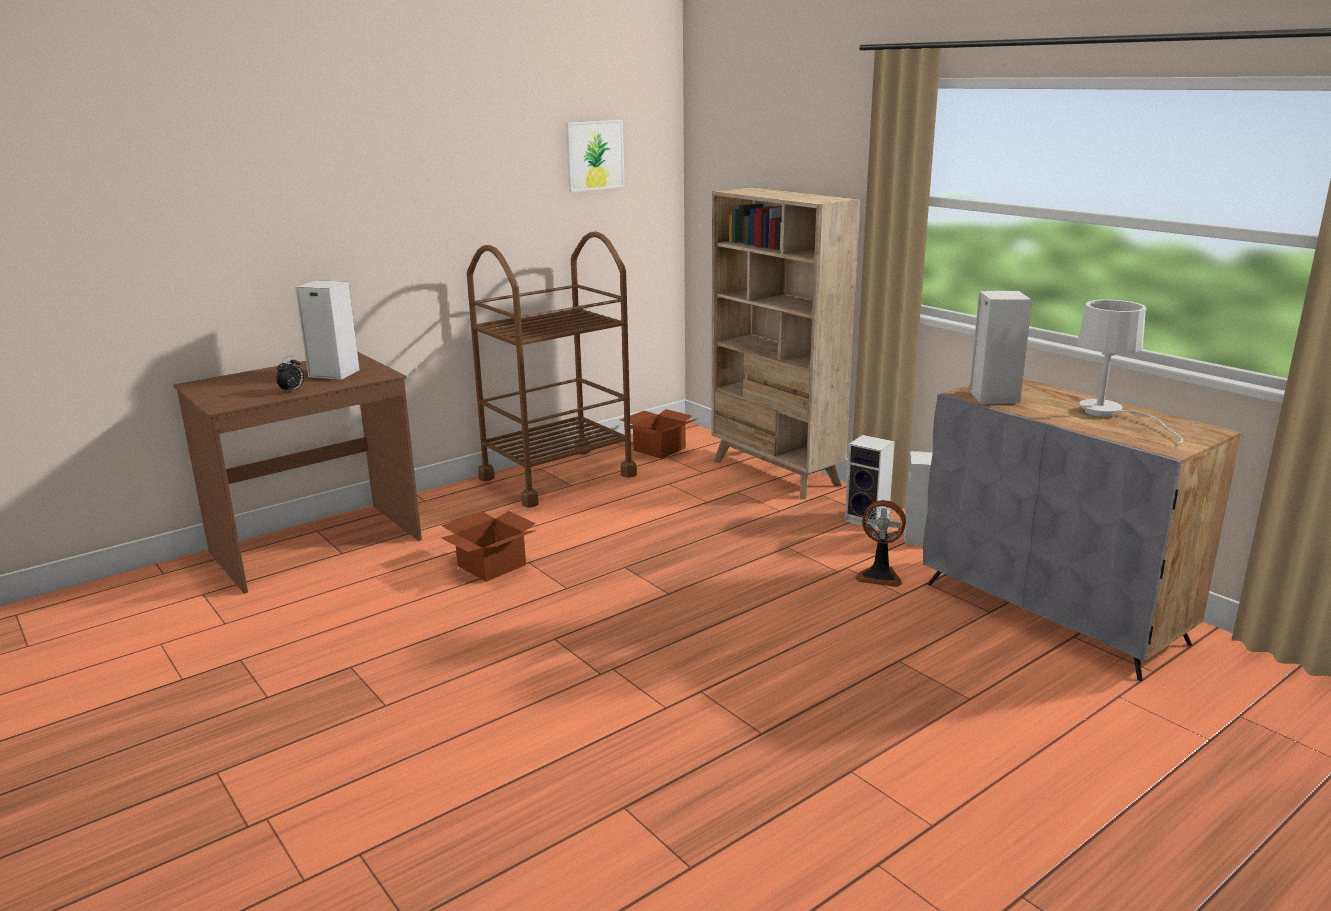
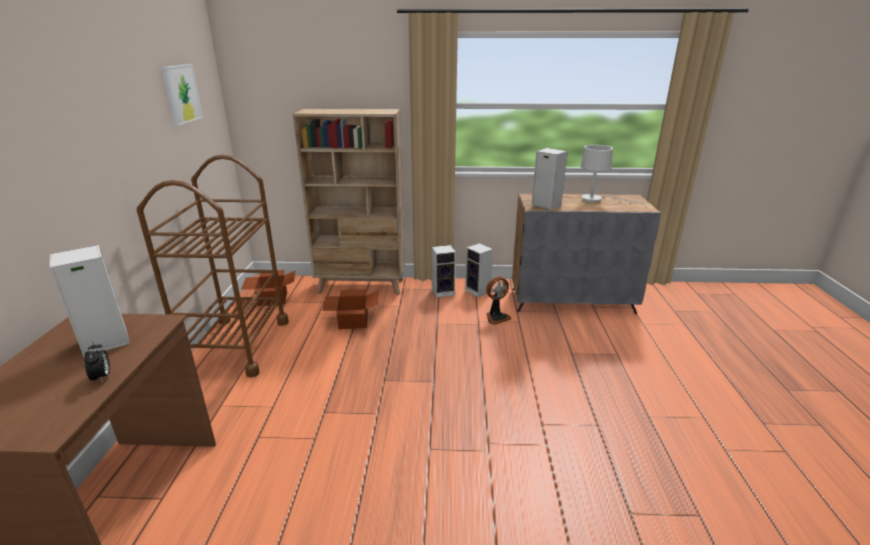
camera: 50 degrees left, 5 degrees up
cardboard box [441,511,537,582] -> cardboard box moved to [322,289,379,329]

